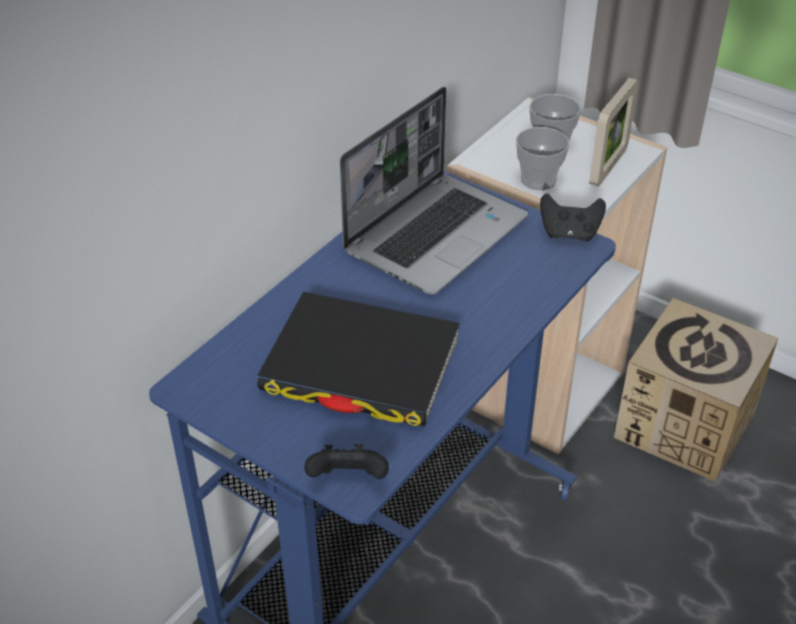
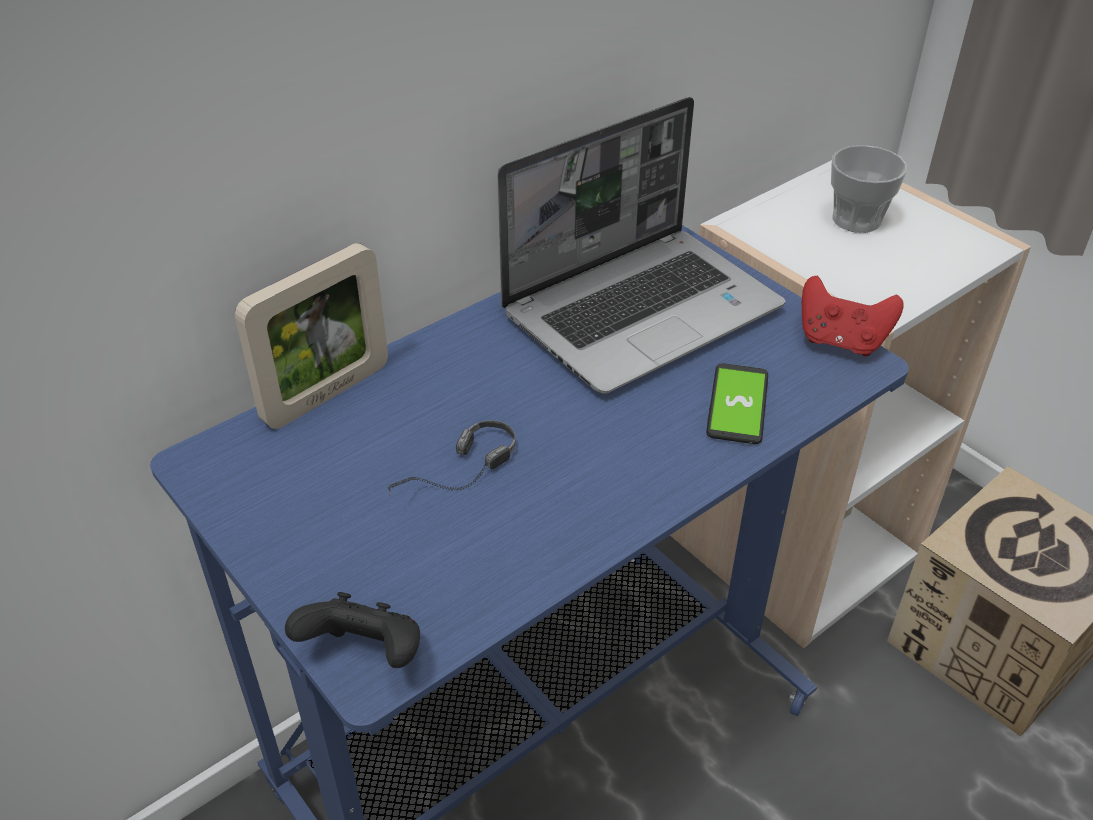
camera: 15 degrees right, 0 degrees up
black book [257,291,460,427] -> headphones [388,420,516,497]
cup [516,127,569,190] -> none
black game controller [540,193,606,241] -> red game controller [802,276,904,356]
picture frame [589,77,639,187] -> picture frame moved to [235,243,388,429]
none -> phone [706,363,768,444]

